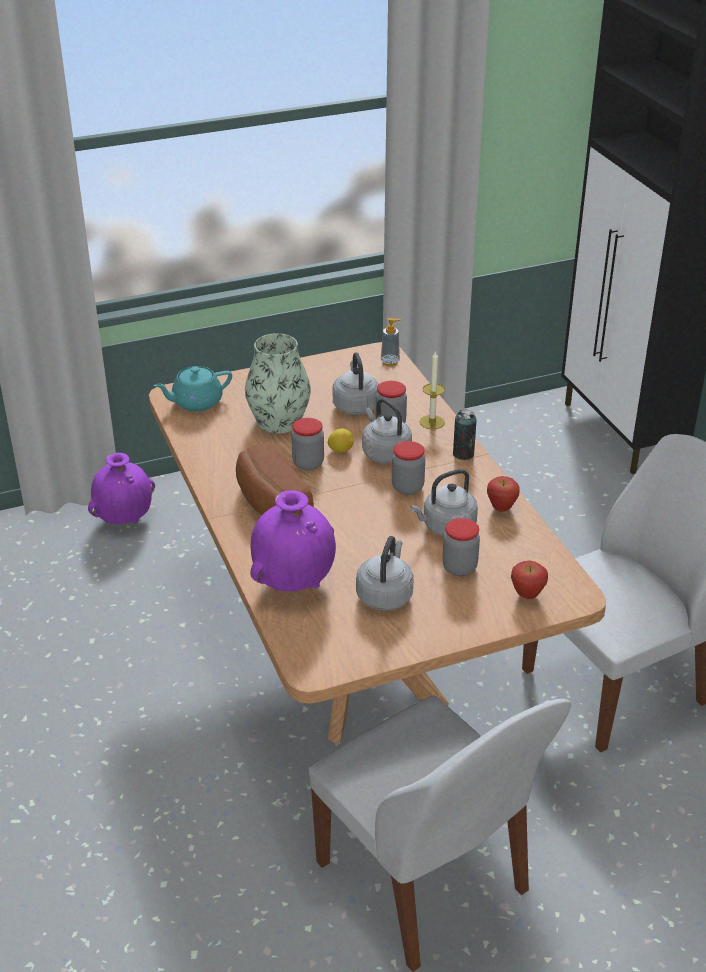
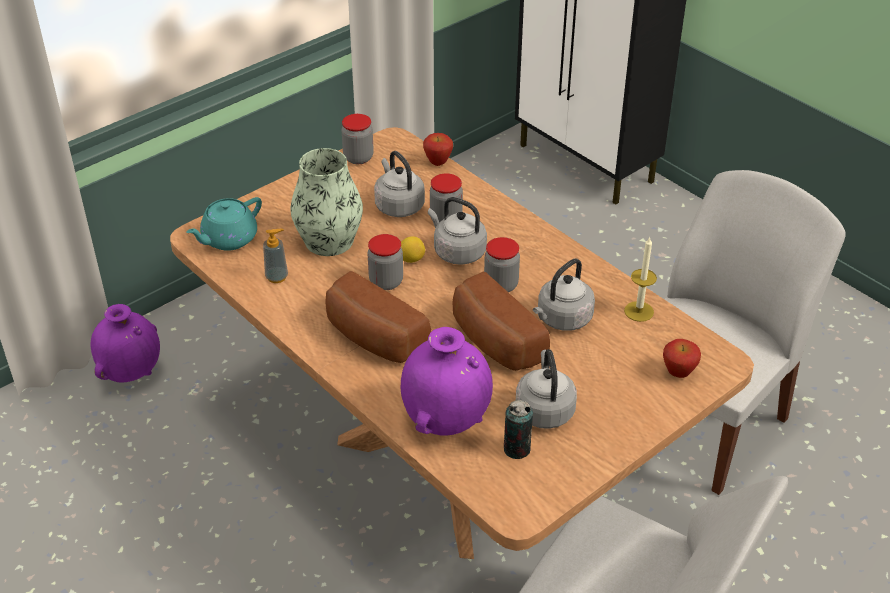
camera: 20 degrees left, 5 degrees up
soap dispenser [381,318,401,366] -> soap dispenser moved to [263,229,288,283]
candle [420,351,445,430] -> candle moved to [624,236,657,322]
jar [442,518,480,576] -> jar moved to [341,114,374,164]
can [453,409,477,460] -> can moved to [504,400,533,459]
apple [487,476,520,512] -> apple moved to [423,133,453,166]
none -> bread [453,272,550,371]

